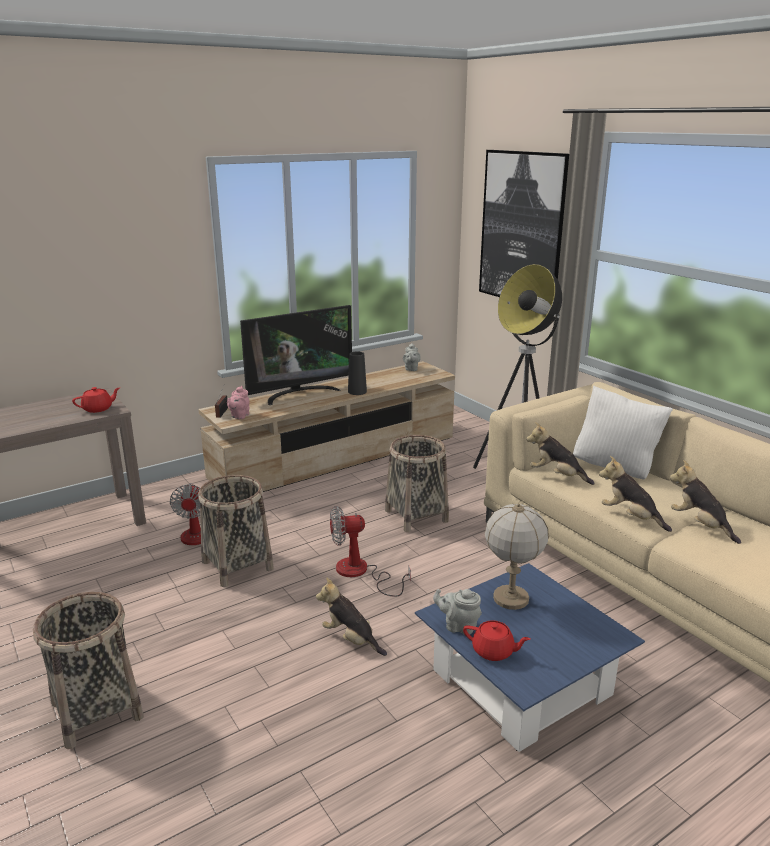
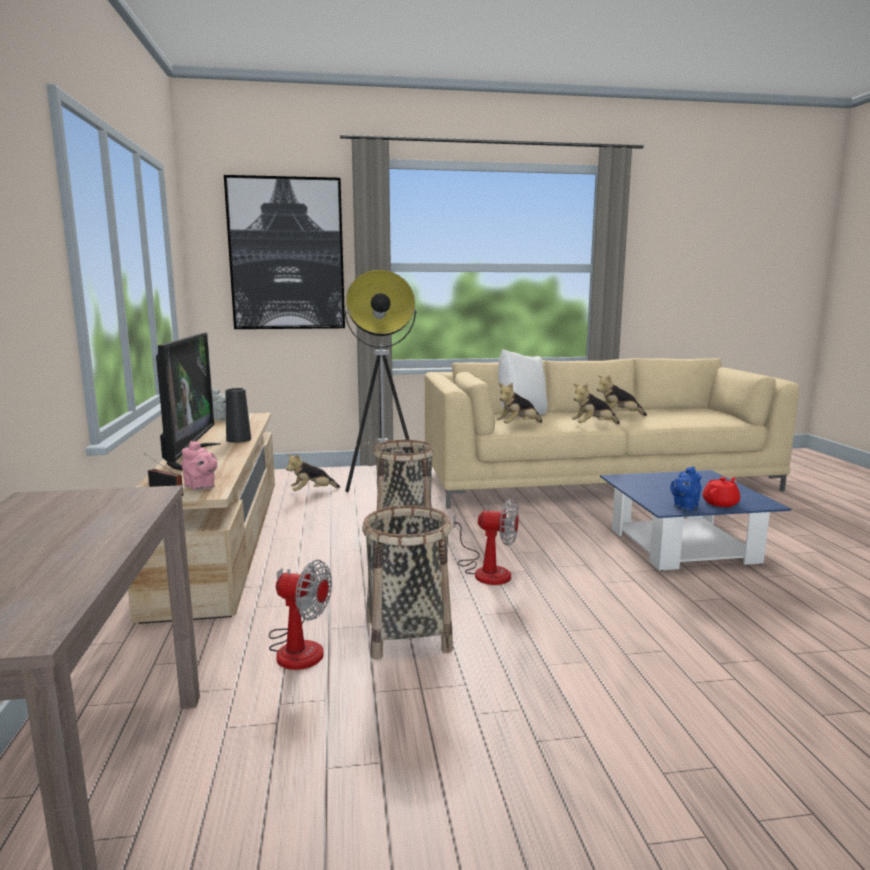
camera: 65 degrees left, 10 degrees down
basket [33,592,144,749] -> none
red teapot [72,387,121,413] -> none
plush toy [316,577,387,656] -> plush toy moved to [286,454,340,491]
fan [330,506,411,597] -> fan turned 90 degrees counterclockwise [453,499,519,585]
grey teapot [433,589,482,635] -> blue teapot [670,466,702,510]
table lamp [485,503,549,610] -> none

